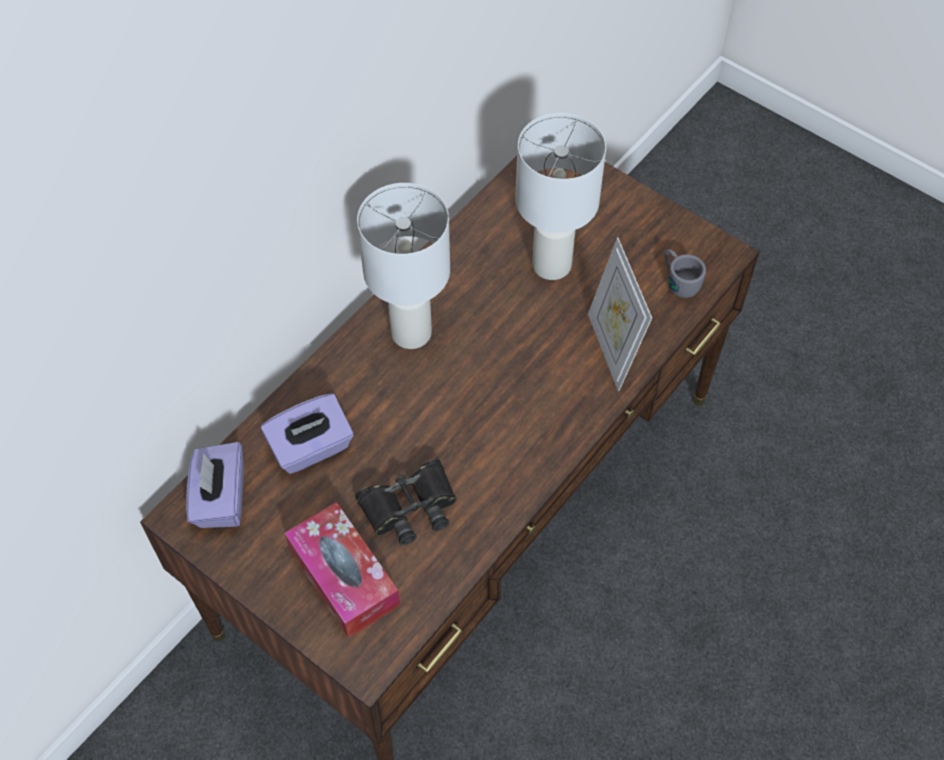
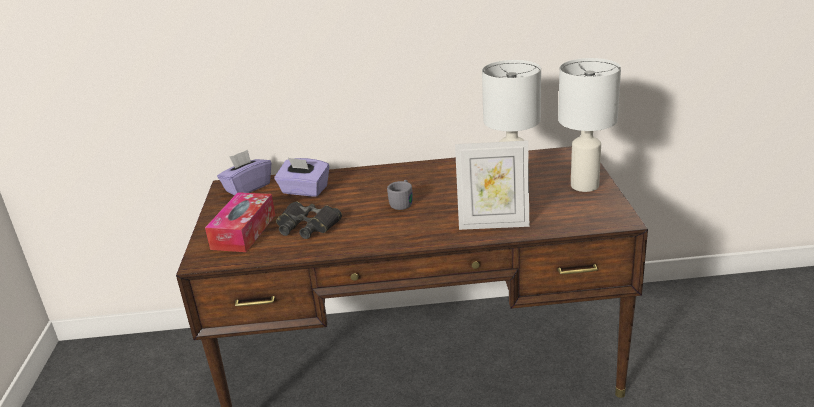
camera: 50 degrees right, 30 degrees down
white table lamp [357,183,450,349] -> white table lamp moved to [558,58,621,192]
picture frame [588,237,652,391] -> picture frame turned 120 degrees counterclockwise [455,140,529,230]
grey mug [664,249,706,298] -> grey mug moved to [387,180,413,210]

